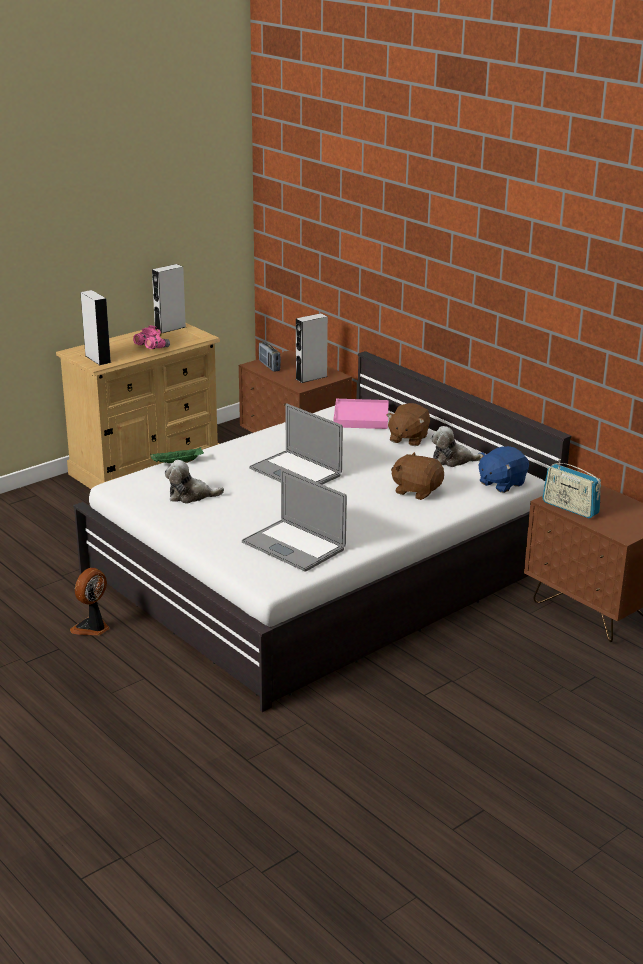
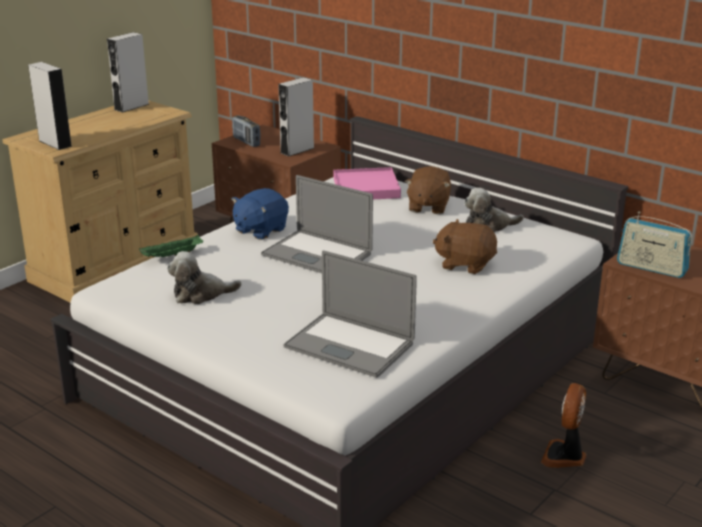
camera: 10 degrees left, 0 degrees up
fan [70,568,110,635] -> fan moved to [541,383,586,468]
pink binoculars [133,325,170,349] -> none
blue plush toy [479,446,529,493] -> blue plush toy moved to [231,188,289,240]

